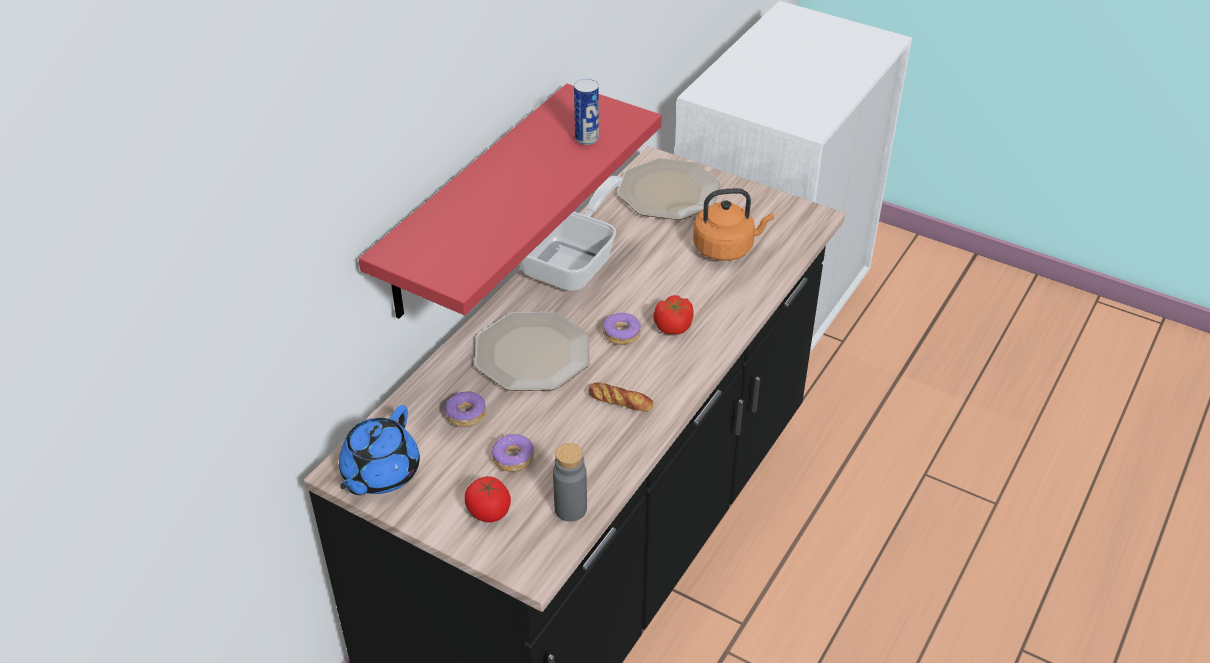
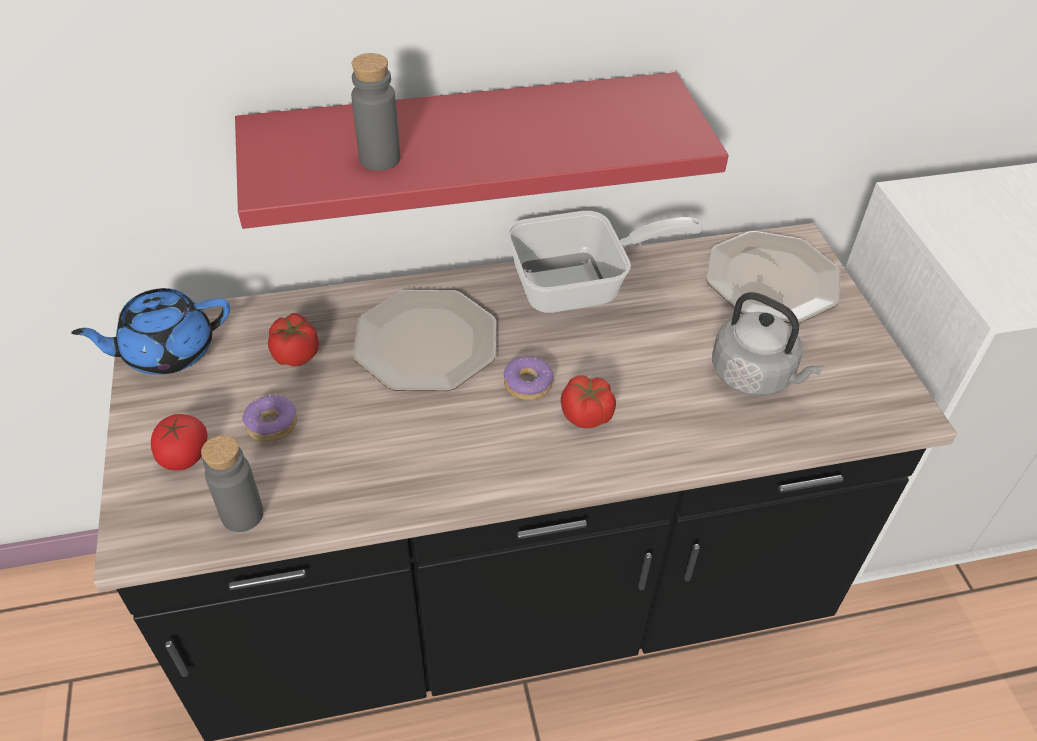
camera: 45 degrees right, 5 degrees up
donut [445,391,486,427] -> tomato [268,313,319,366]
can [574,79,599,145] -> none
bread [588,382,653,412] -> none
orange kettle [693,188,774,261] -> grey kettle [712,292,823,396]
none -> grey bottle [351,53,400,171]

